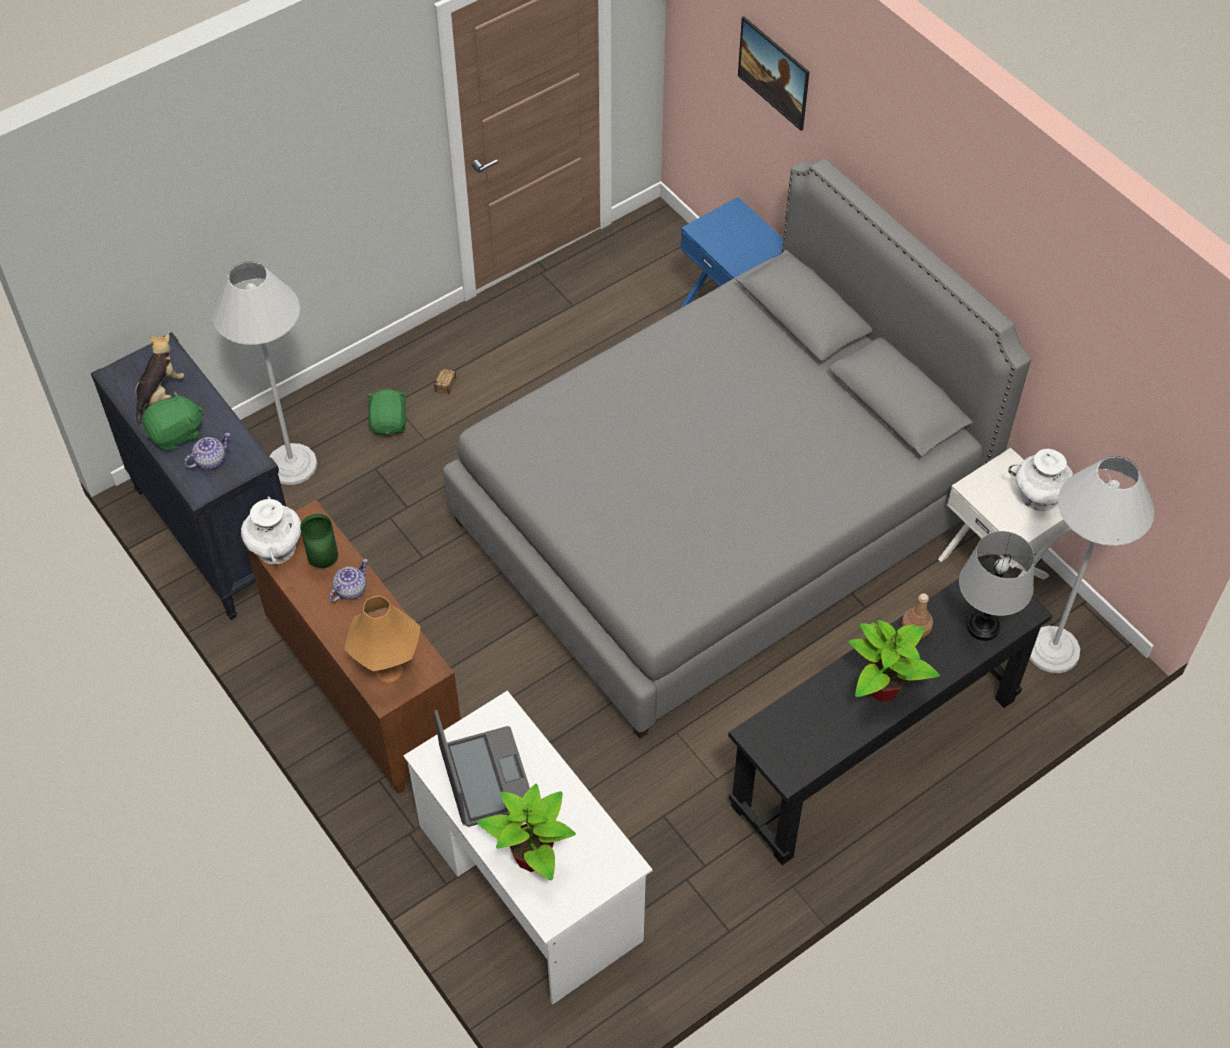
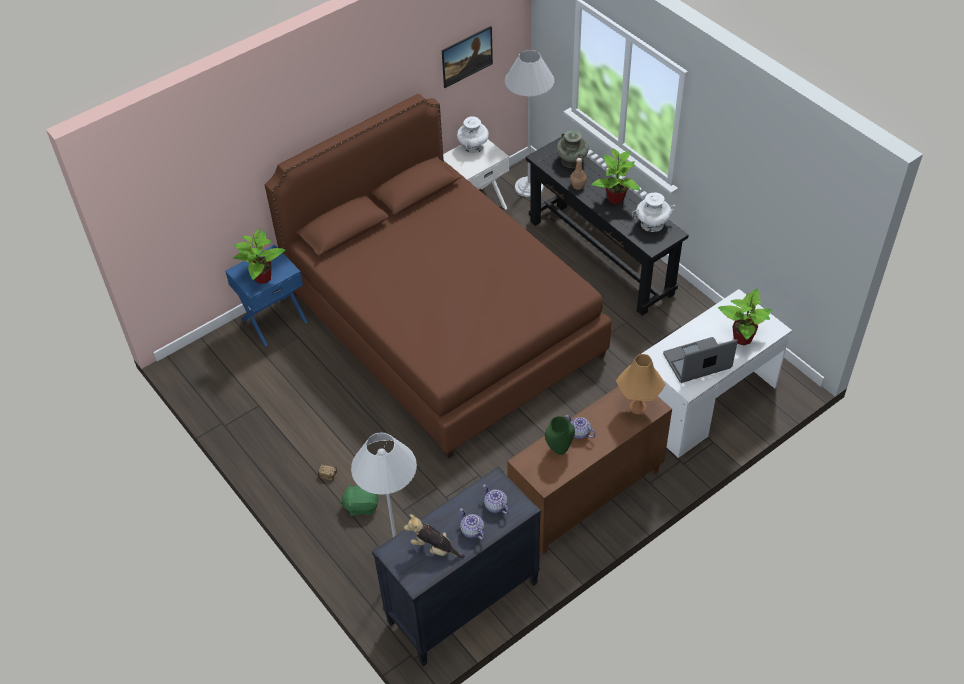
camera: 90 degrees left, 5 degrees down
green plush toy [143,390,203,451] -> teapot [460,508,485,540]
white vase [241,496,301,564] -> white vase moved to [632,193,676,232]
grey bed [443,159,1031,738] -> brown bed [265,94,612,459]
picture [738,16,809,131] -> picture moved to [442,26,493,88]
grey table lamp [959,531,1034,641] -> turquoise vase [557,130,589,168]
none -> potted plant [233,229,286,284]

